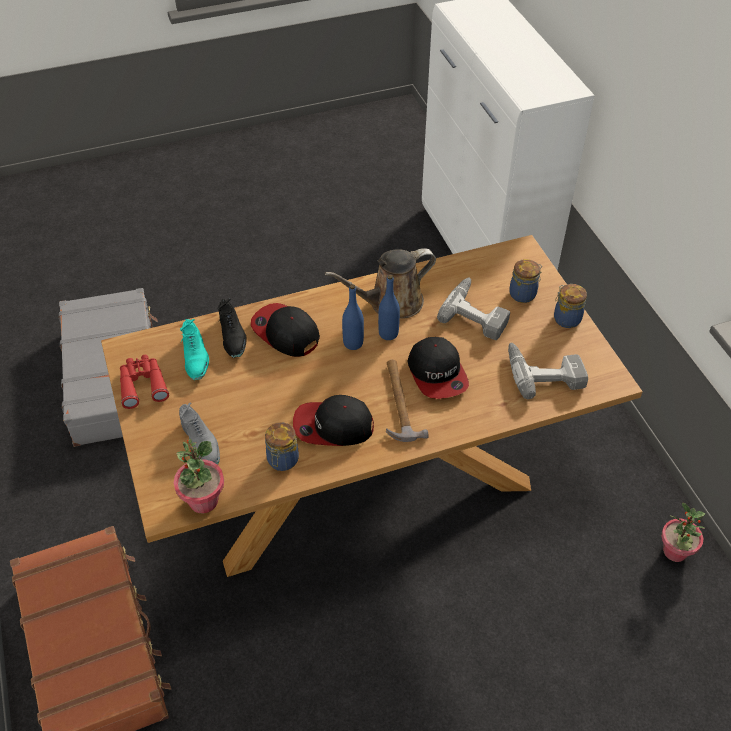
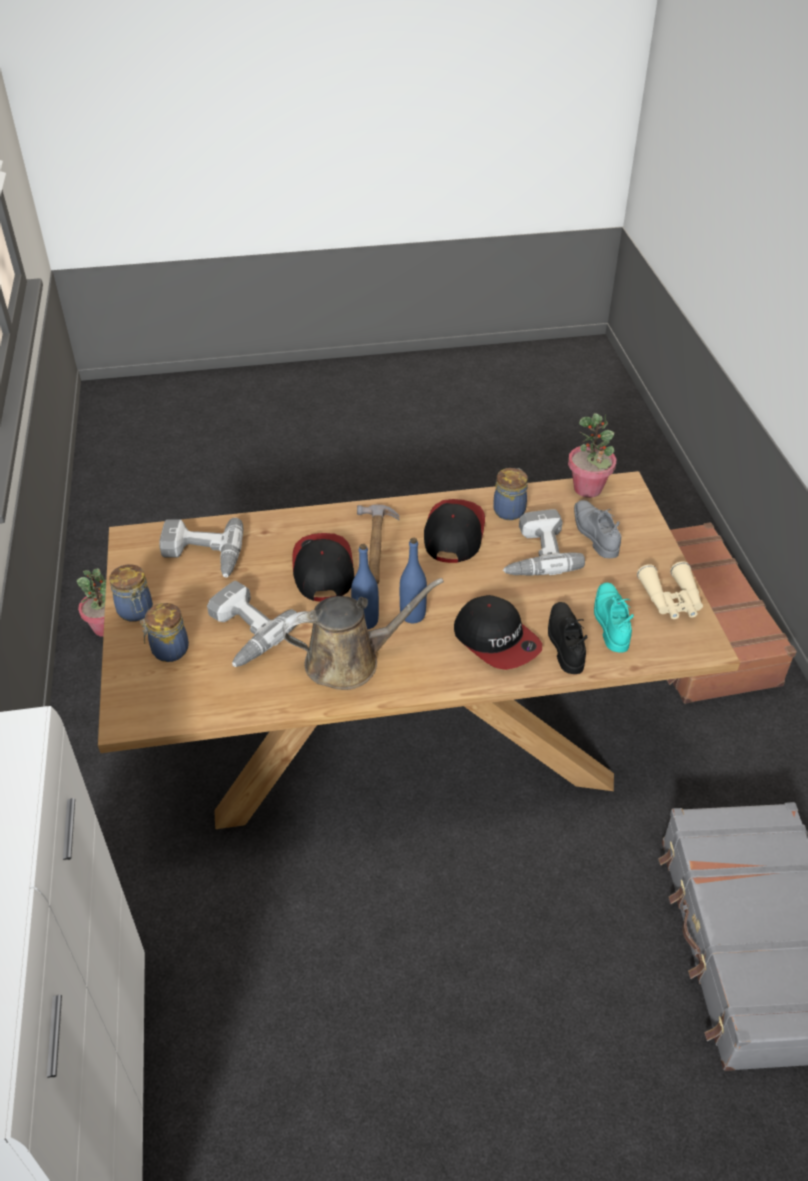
camera: 170 degrees left, 5 degrees down
red binoculars [120,355,169,409] -> beige binoculars [637,561,703,619]
cap [293,395,374,446] -> cap turned 90 degrees counterclockwise [424,499,485,563]
none -> power drill [503,509,585,575]

